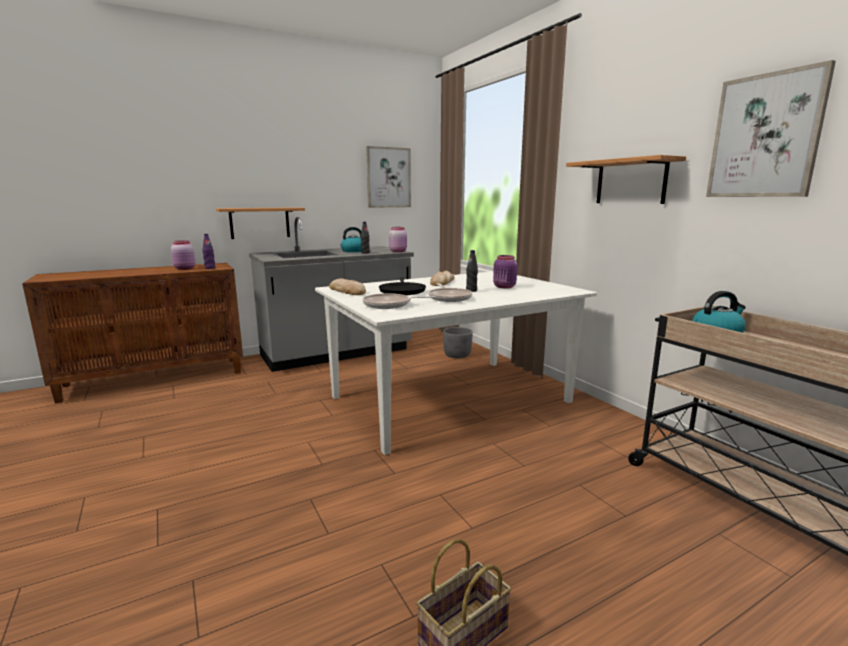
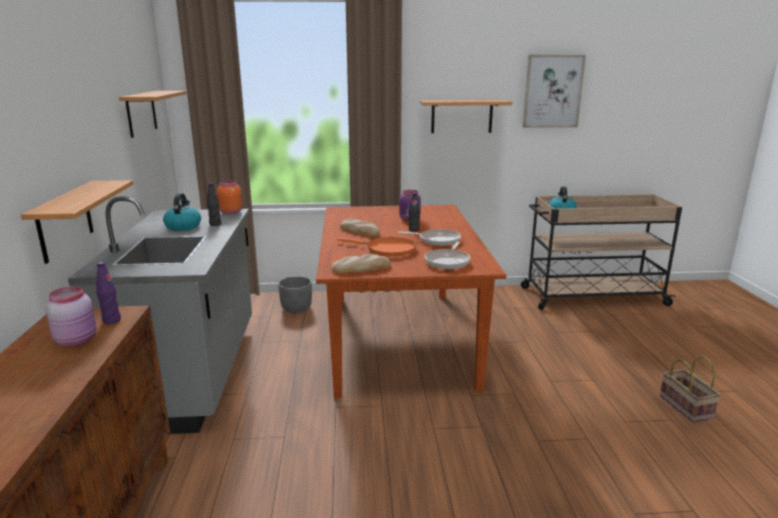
camera: 65 degrees left, 5 degrees up
white dining table [315,271,597,455] -> brown dining table [316,205,507,398]
picture [366,146,411,208] -> shelf [119,91,187,138]
black frying pan [379,277,426,295] -> orange frying pan [337,237,417,257]
pink jar [389,227,407,252] -> orange jar [217,180,242,214]

